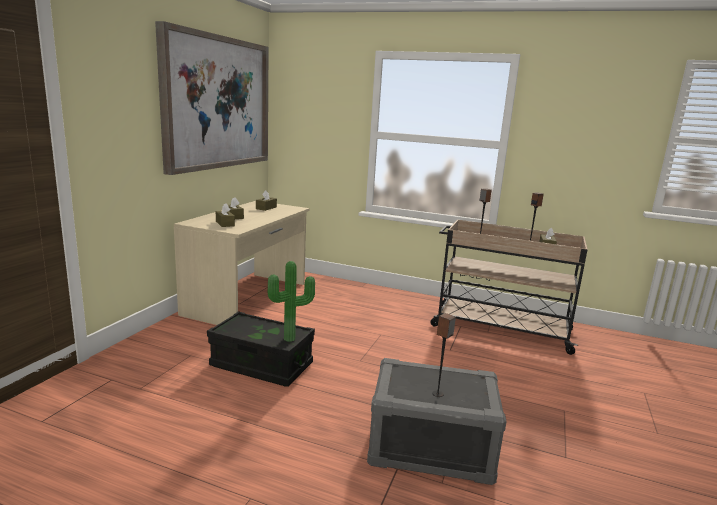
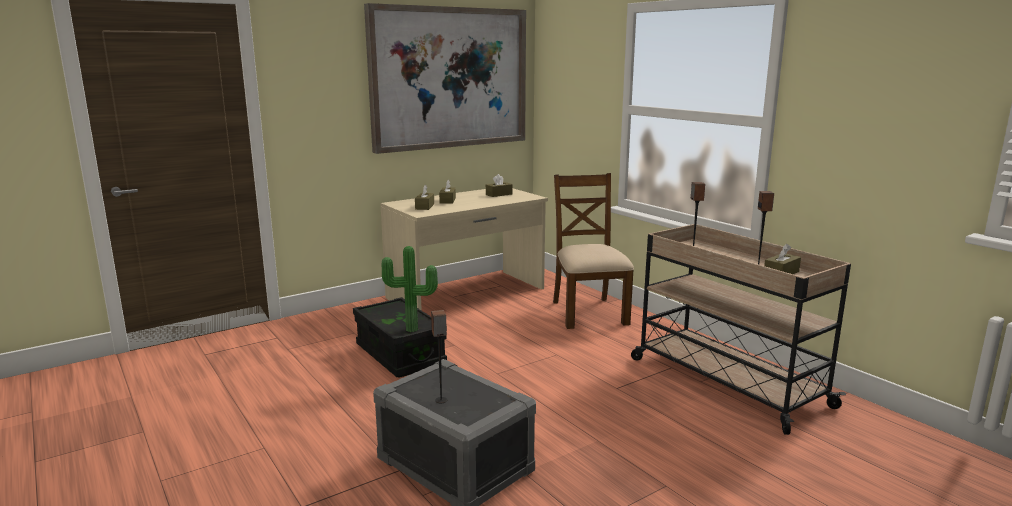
camera: 35 degrees right, 0 degrees up
none -> brown chair [553,173,634,329]

